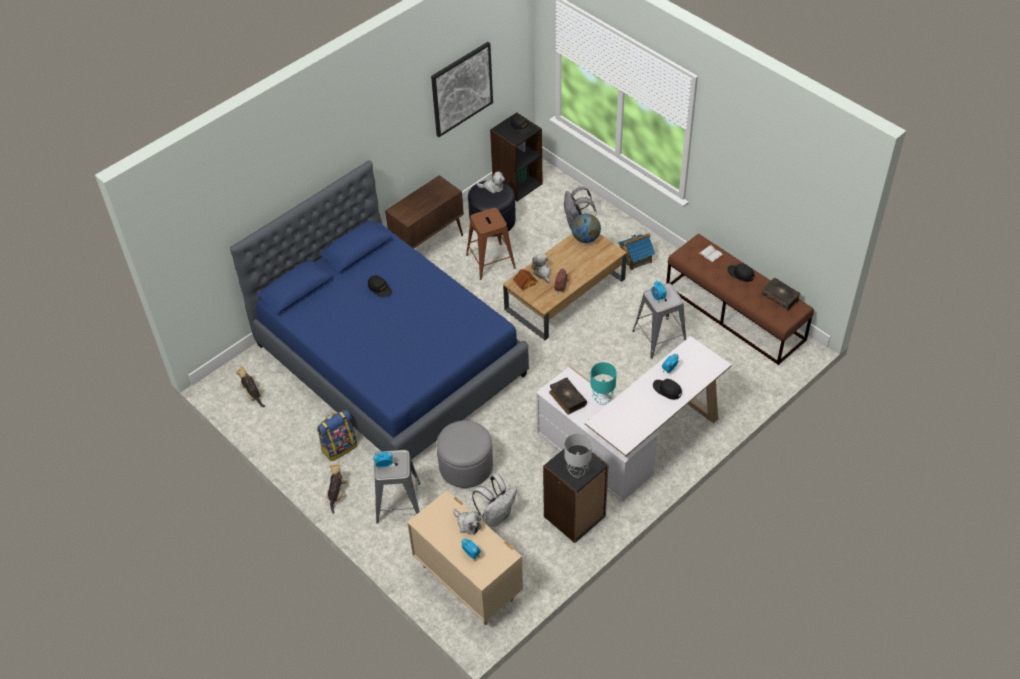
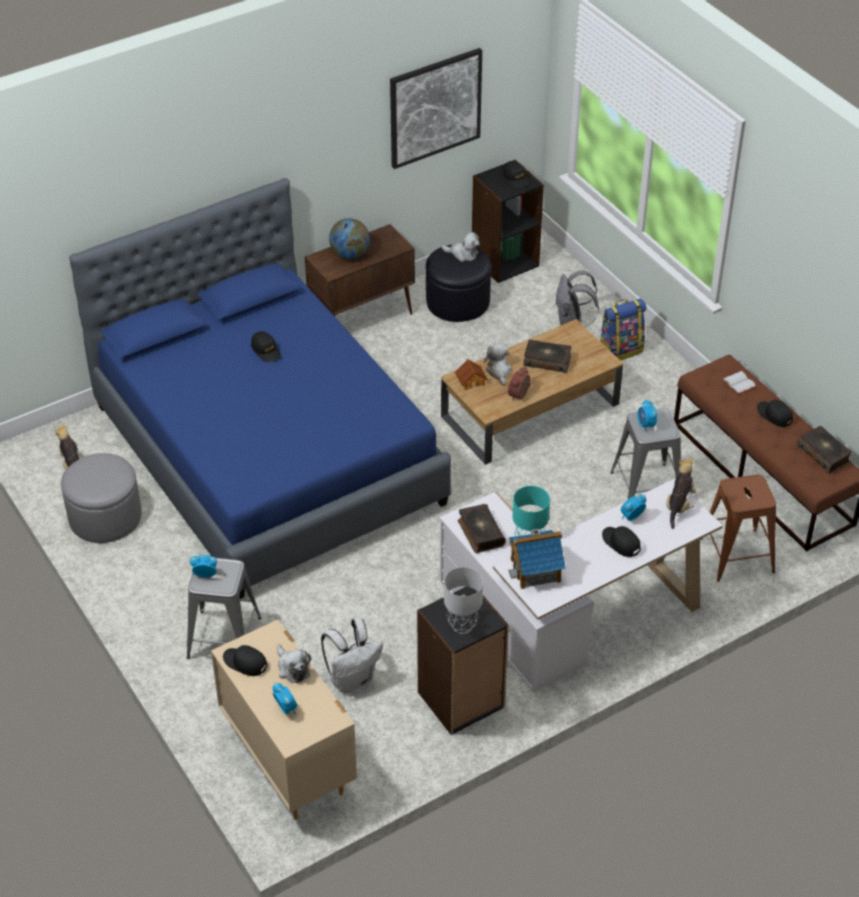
camera: 10 degrees right, 5 degrees down
backpack [317,410,357,461] -> backpack moved to [600,298,646,360]
plush toy [327,462,348,514] -> plush toy moved to [666,457,696,529]
grey ottoman [436,420,493,488] -> grey ottoman moved to [61,453,142,543]
brown stool [466,208,516,280] -> brown stool moved to [700,474,776,582]
globe [571,214,601,243] -> globe moved to [329,218,370,259]
toy house [618,233,655,270] -> toy house moved to [508,529,566,589]
none -> black cap [223,645,267,676]
none -> book [524,340,571,373]

